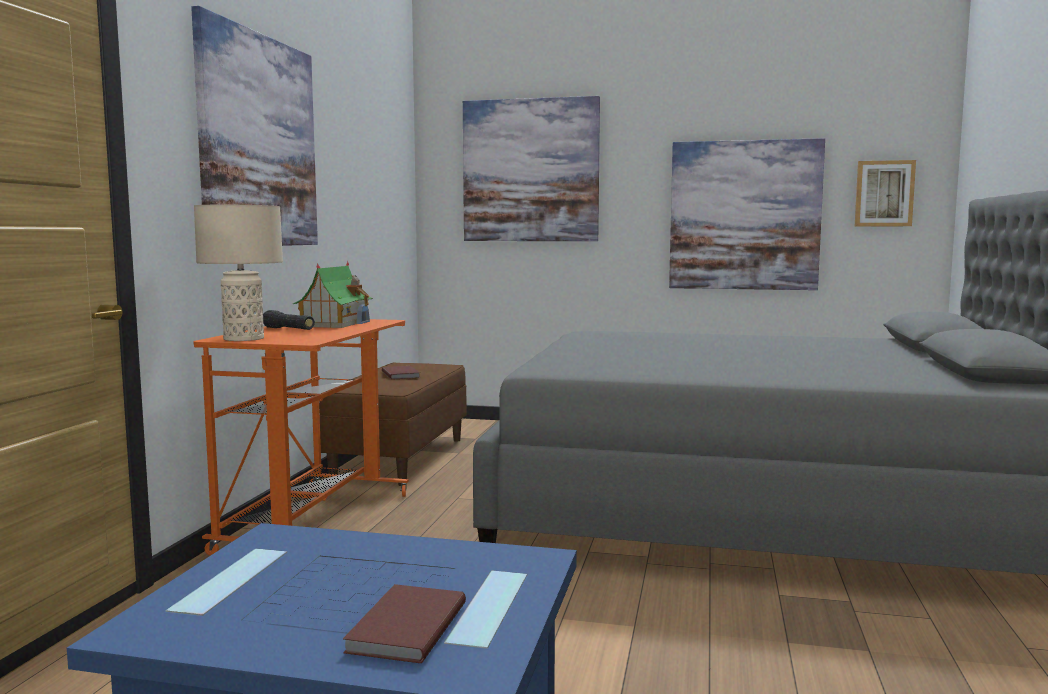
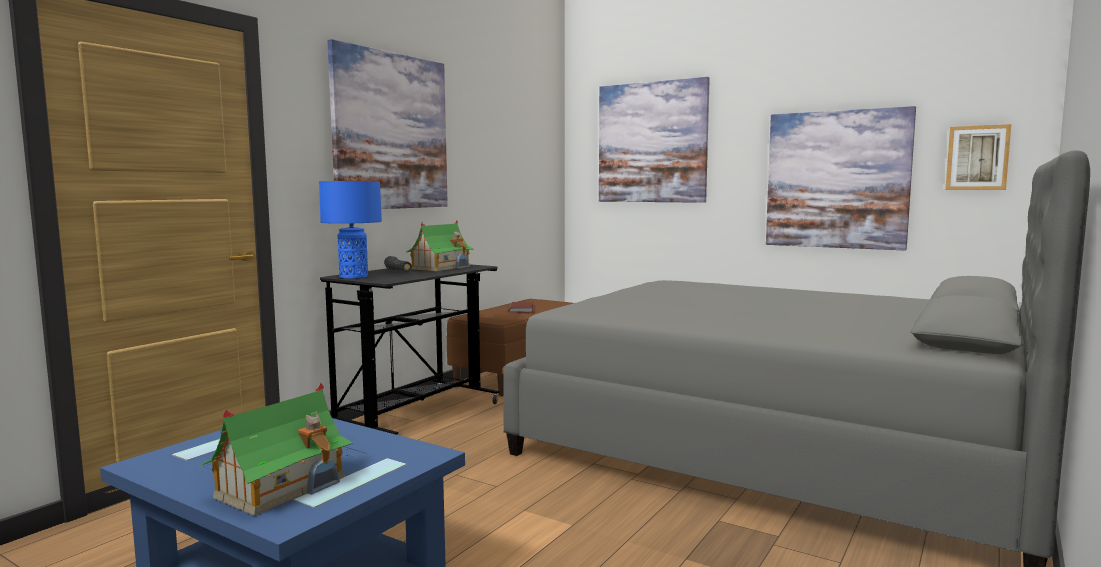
camera: 20 degrees right, 0 degrees up
orange desk [193,319,409,556] -> black desk [320,264,499,435]
beige table lamp [194,205,283,341] -> blue table lamp [319,181,382,279]
brown book [343,584,466,663] -> toy house [200,383,352,516]

